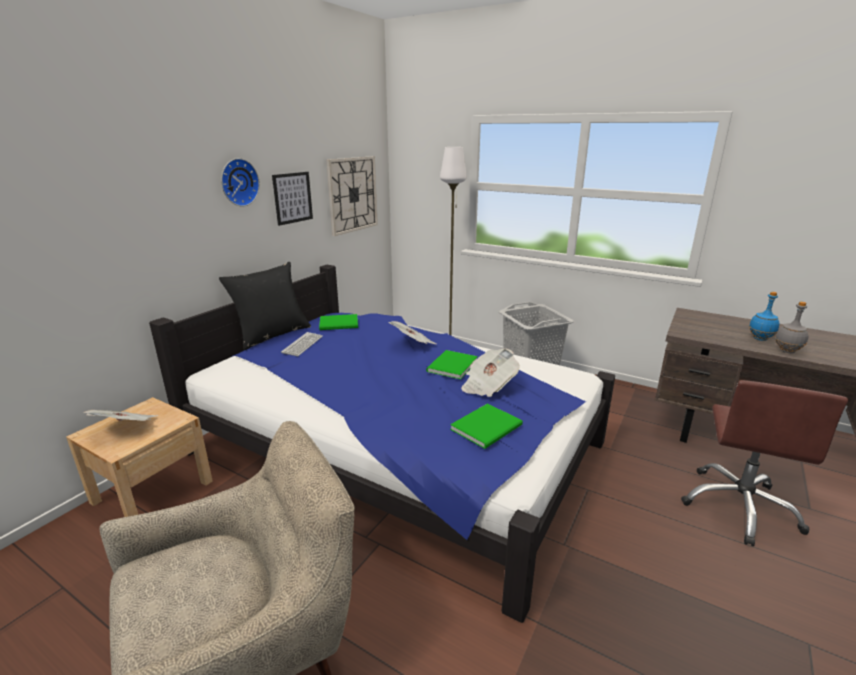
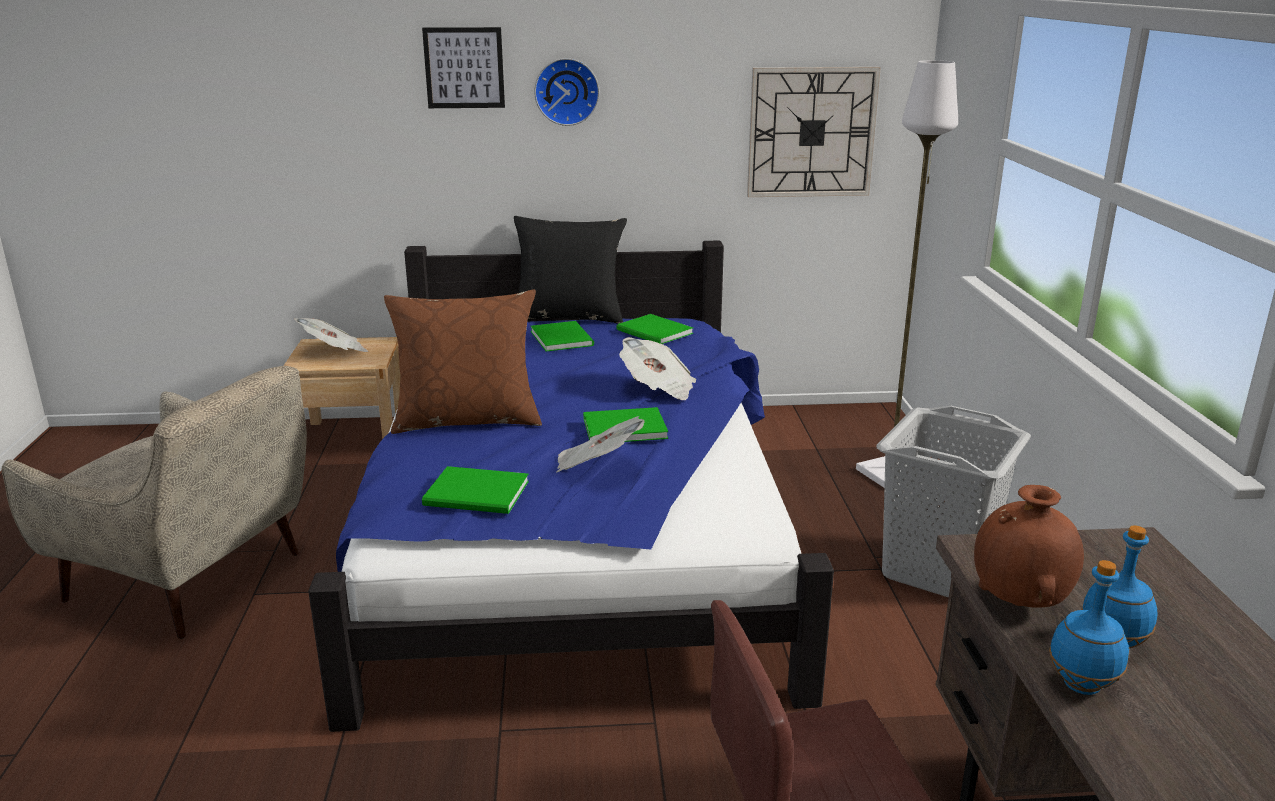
camera: 55 degrees right, 0 degrees up
picture [272,172,313,226] -> picture moved to [422,27,505,108]
keyboard [281,332,323,356] -> green book [531,321,594,352]
grey bottle [775,301,808,353] -> blue bottle [1049,560,1129,695]
none -> brown pillow [384,290,542,434]
none -> brown vase [974,485,1084,608]

